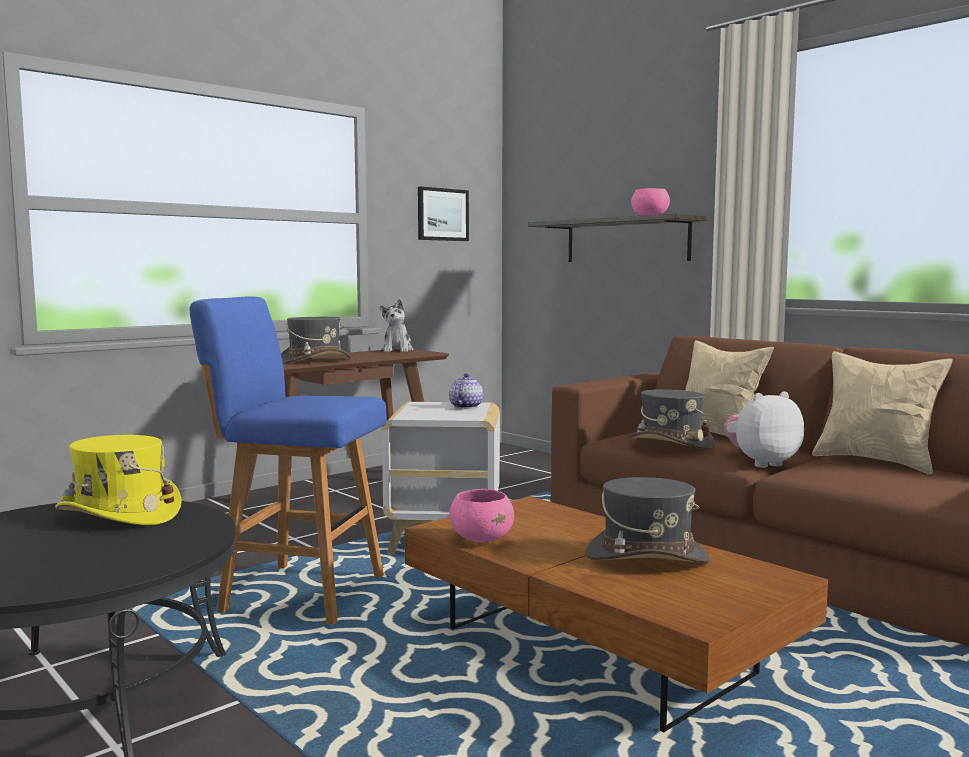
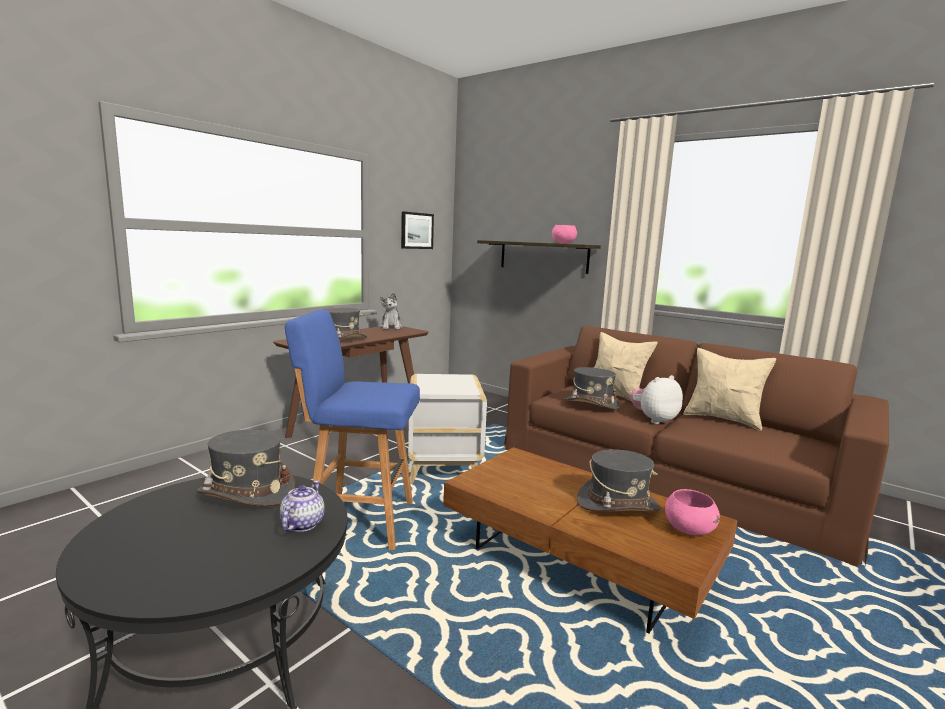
camera: 10 degrees left, 5 degrees up
yellow hat [55,435,182,525] -> grey hat [197,430,295,506]
teapot [449,373,483,409] -> teapot moved to [280,481,325,532]
pink bowl [449,489,514,543] -> pink bowl moved to [665,489,720,535]

